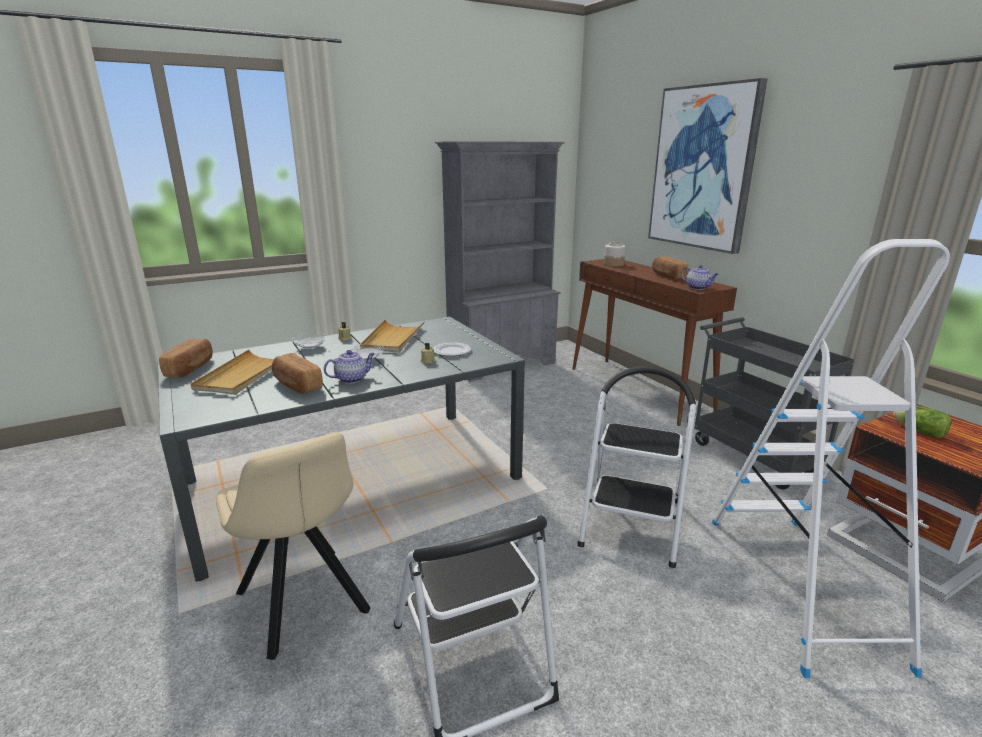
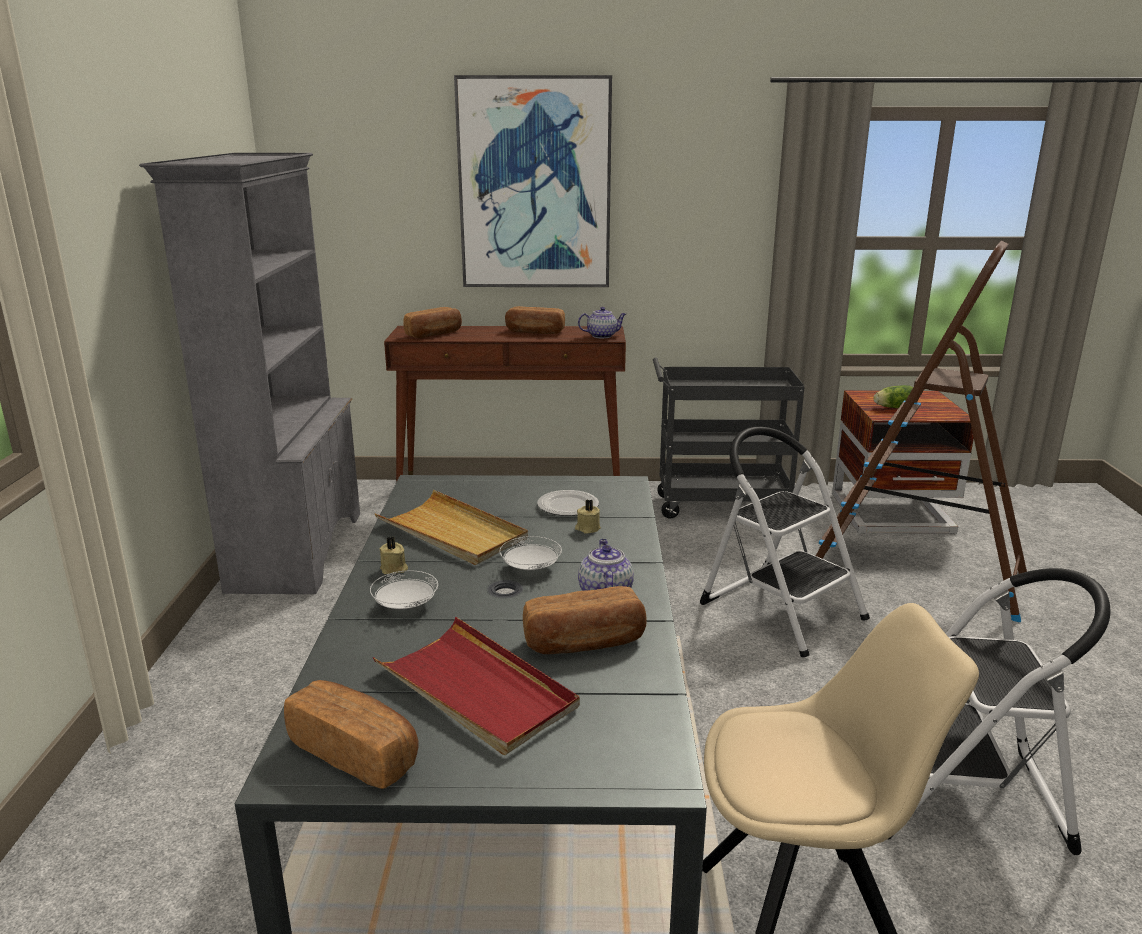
camera: 60 degrees left, 0 degrees up
beige tray [191,350,274,395] -> red tray [373,617,580,755]
jar [604,242,626,267] -> bread [403,307,462,338]
white step ladder [712,239,950,678] -> brown step ladder [816,241,1027,622]

